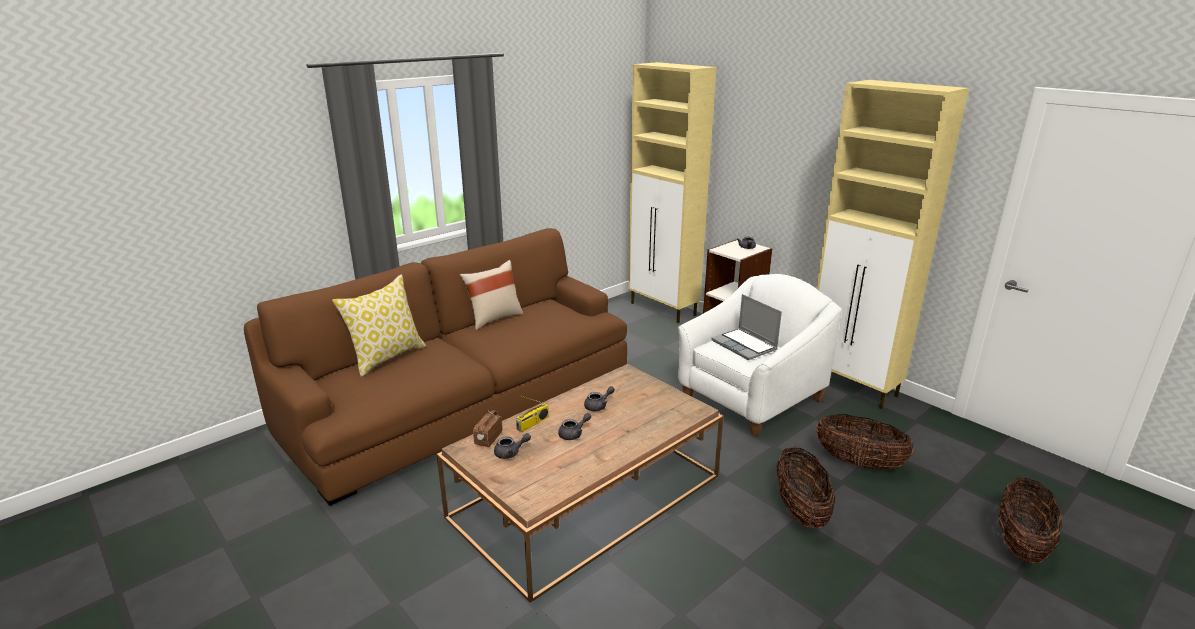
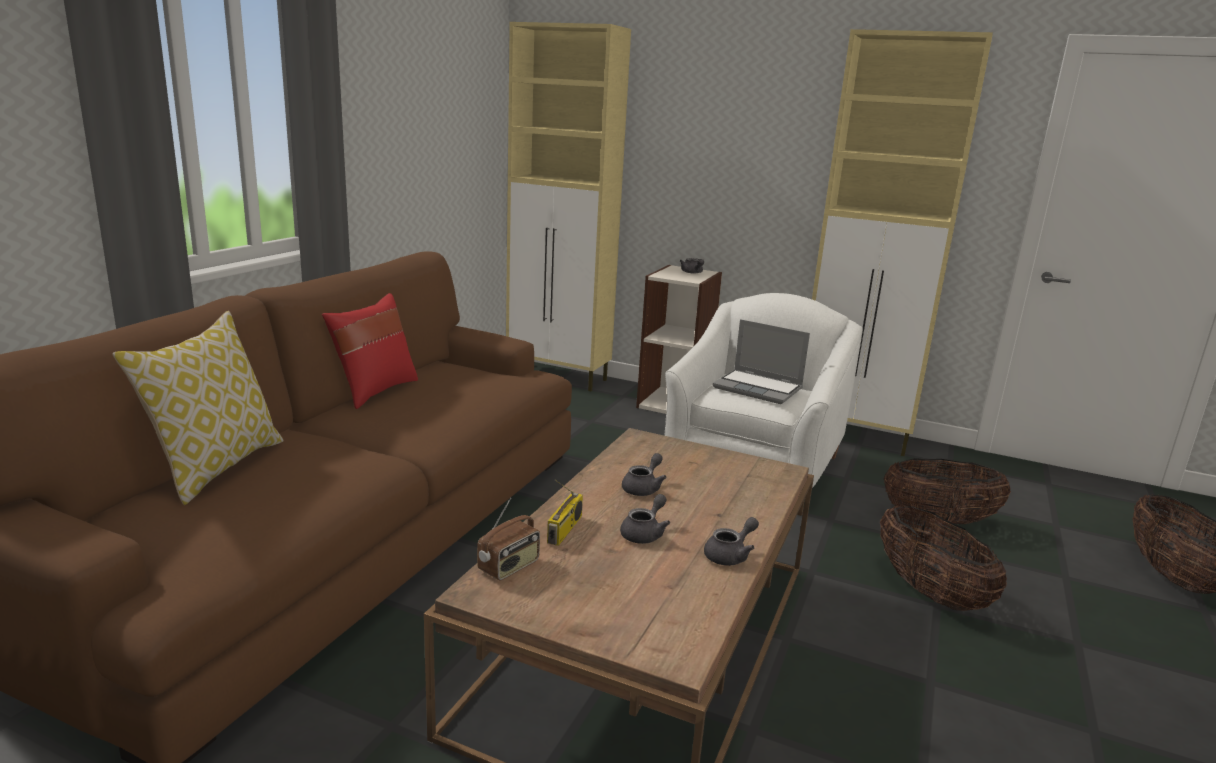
camera: 25 degrees left, 5 degrees down
beige pillow [460,260,523,330] -> red pillow [322,293,418,409]
radio [473,410,502,447] -> radio turned 135 degrees counterclockwise [477,498,540,581]
grey teapot [494,433,531,459] -> grey teapot moved to [704,517,759,566]

